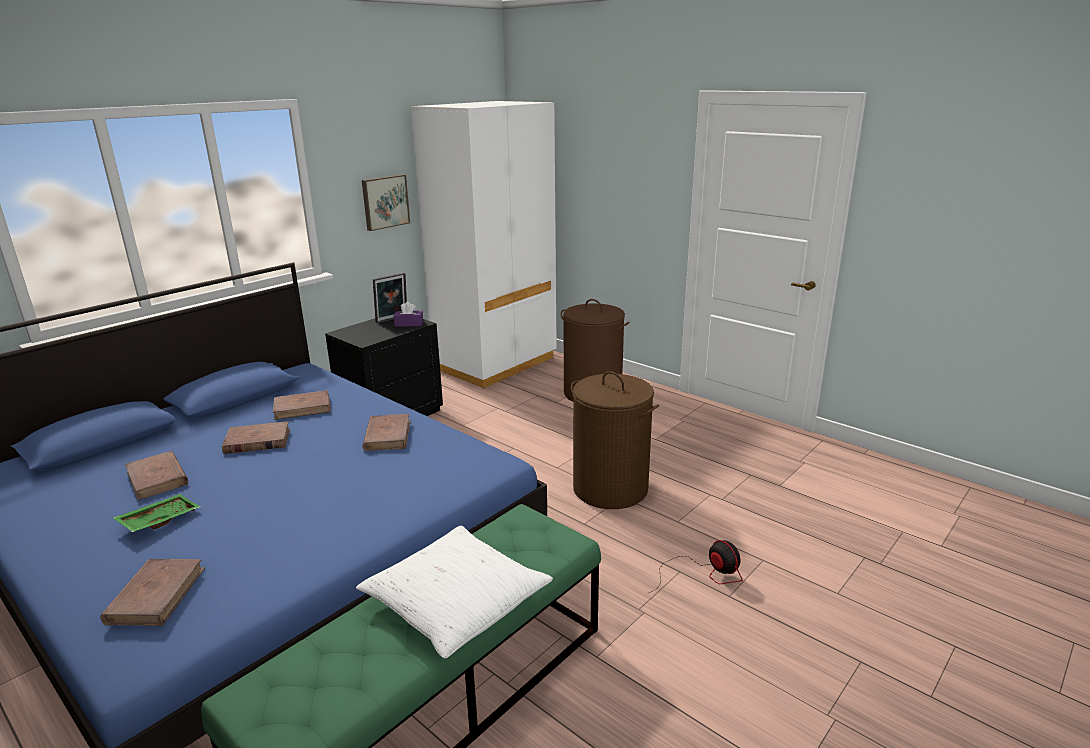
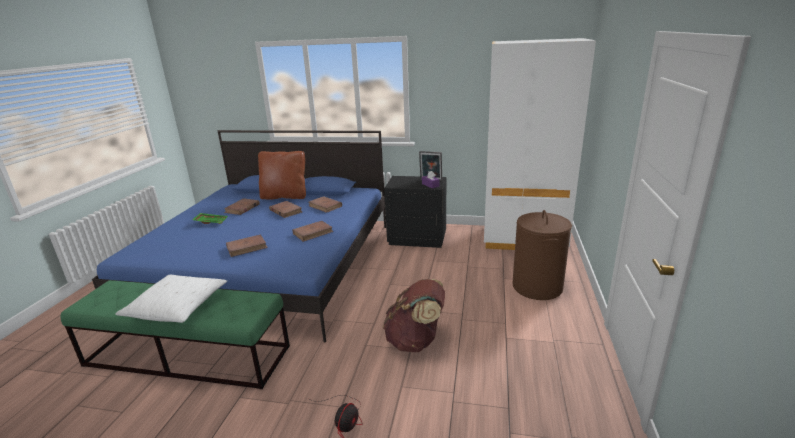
camera: 60 degrees right, 0 degrees up
brown book [100,559,205,626] -> brown book moved to [226,234,268,257]
picture [362,174,410,231] -> none
brown laundry basket [571,371,659,509] -> brown backpack [383,279,445,352]
none -> brown pillow [258,151,306,199]

